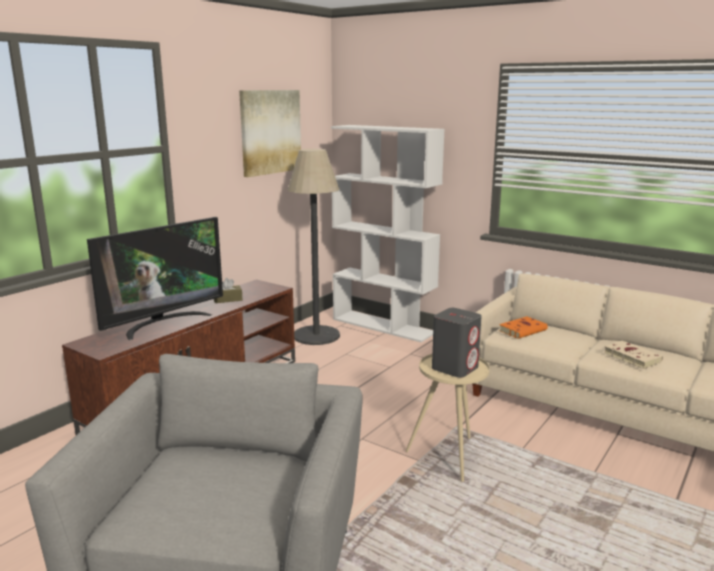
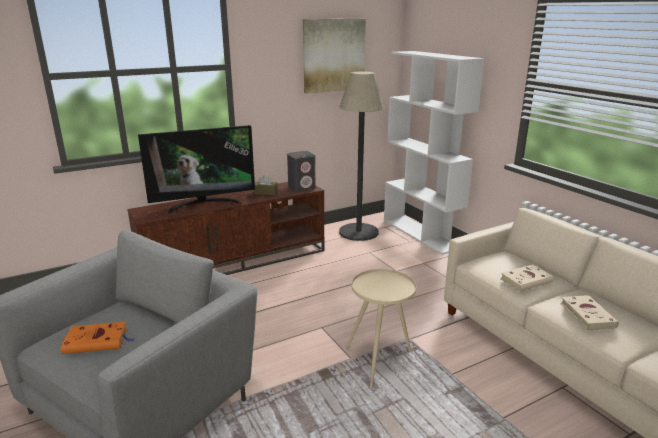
camera: 25 degrees right, 5 degrees up
grey speaker [432,308,482,378] -> grey speaker moved to [287,151,316,192]
orange book [499,317,548,339] -> orange book moved to [61,322,134,354]
none -> beige book [500,265,554,291]

